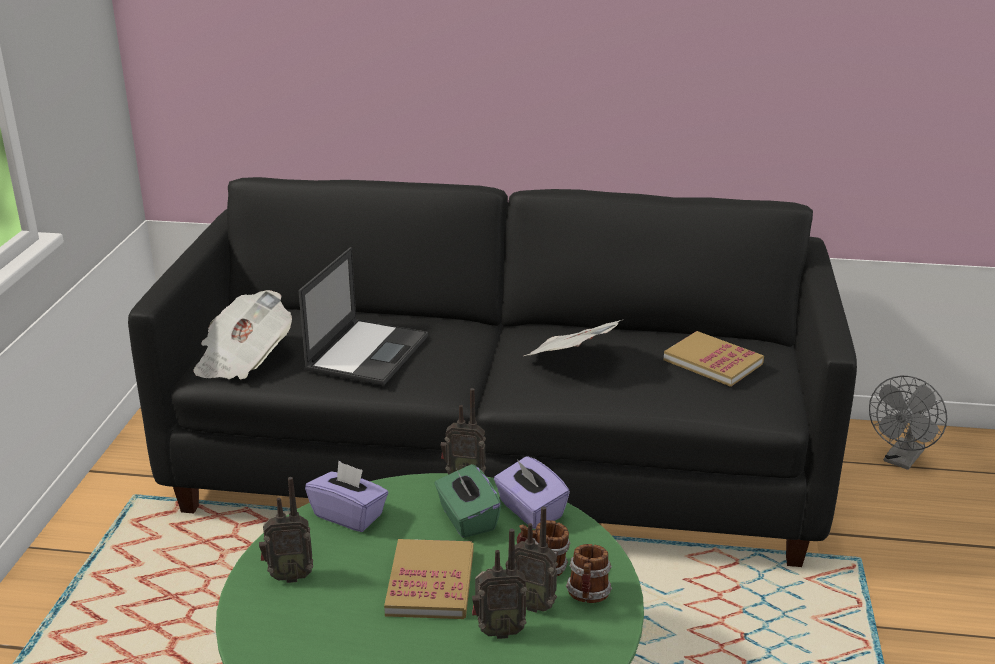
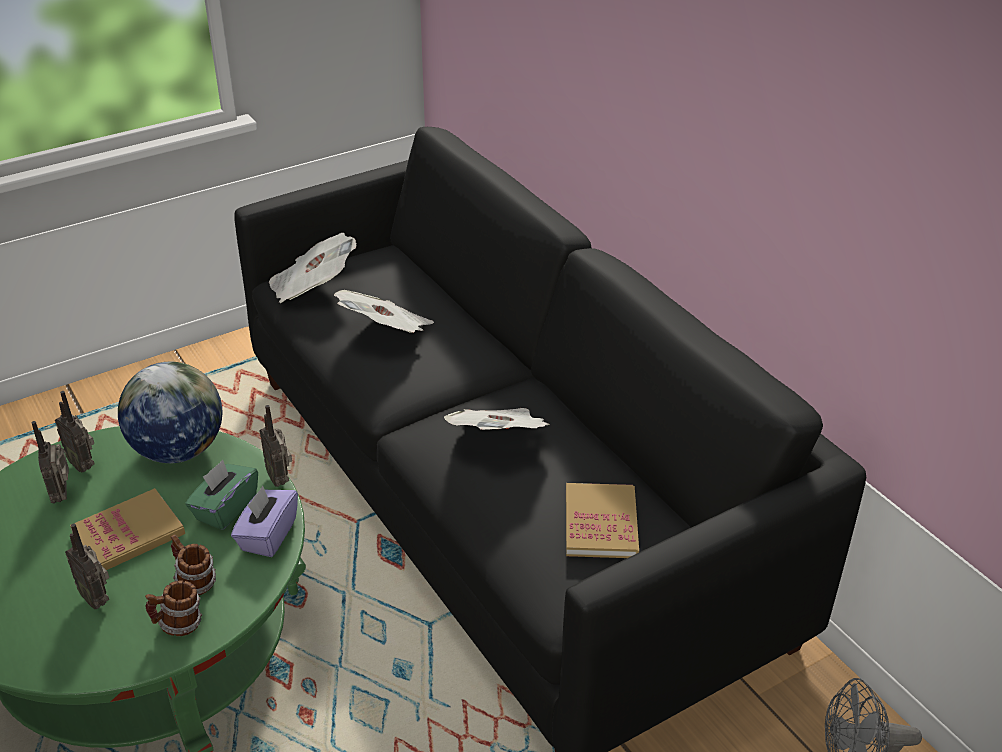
camera: 50 degrees right, 10 degrees up
laptop [298,247,428,385] -> newspaper [334,290,434,333]
purple tissue box [305,461,388,532] -> globe [118,362,222,463]
radio [506,506,558,613] -> radio moved to [32,421,69,504]

